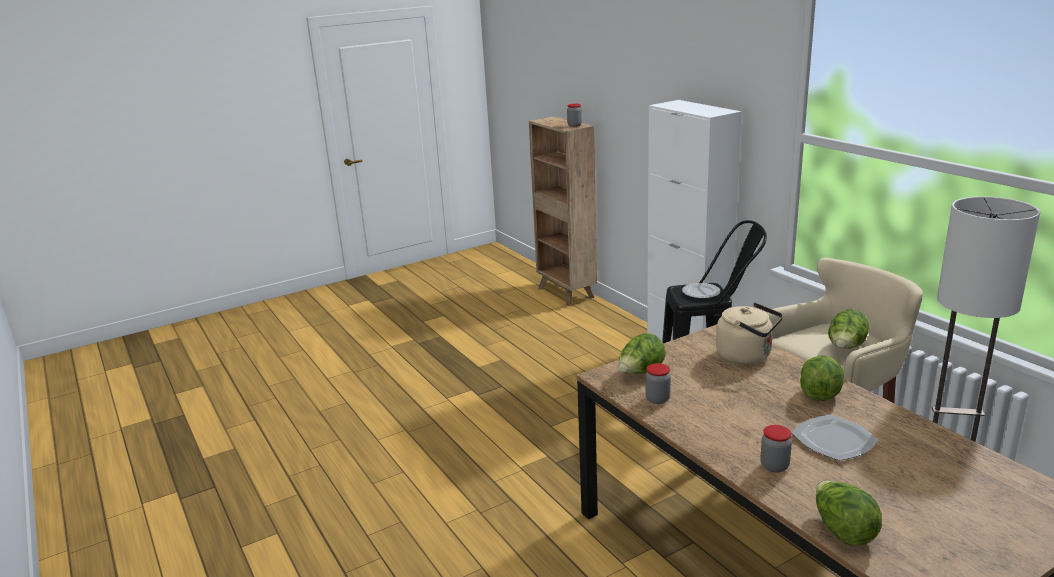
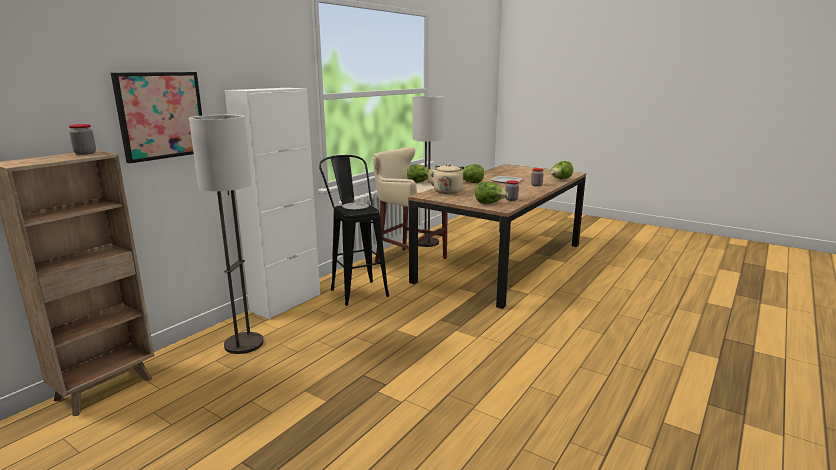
camera: 115 degrees left, 5 degrees down
none -> picture [111,72,202,163]
none -> floor lamp [189,115,264,354]

